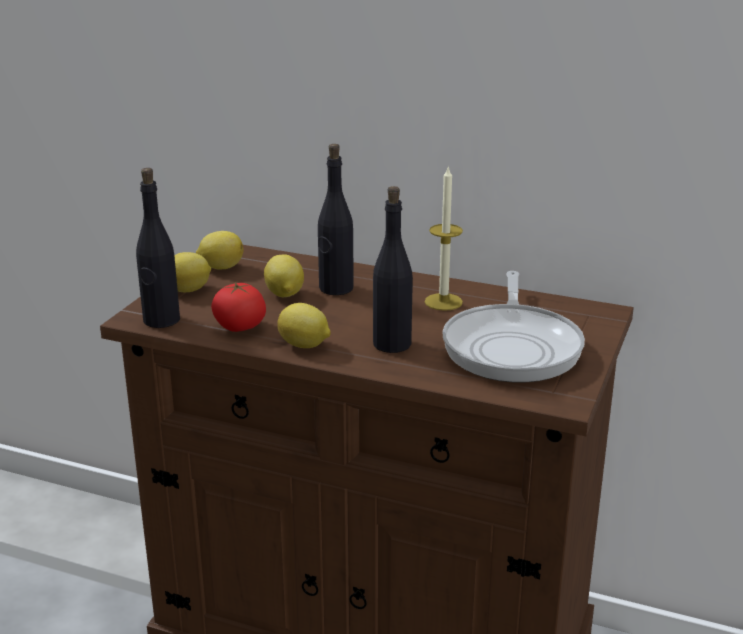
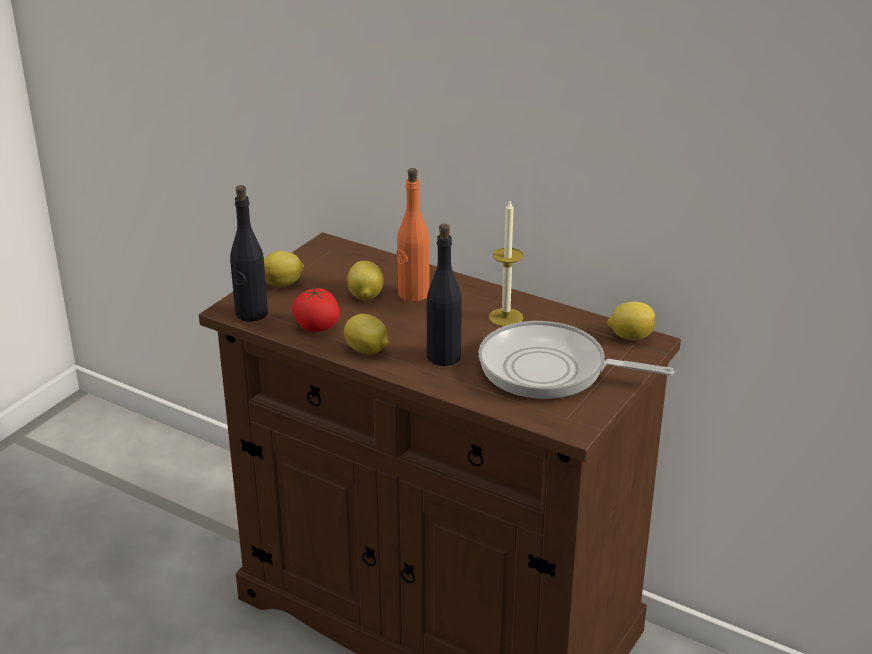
camera: 10 degrees right, 5 degrees up
lemon [196,231,244,269] -> lemon moved to [607,301,656,341]
black bottle [318,144,354,295] -> orange bottle [396,168,429,302]
frying pan [442,271,585,383] -> frying pan turned 90 degrees clockwise [479,321,674,399]

